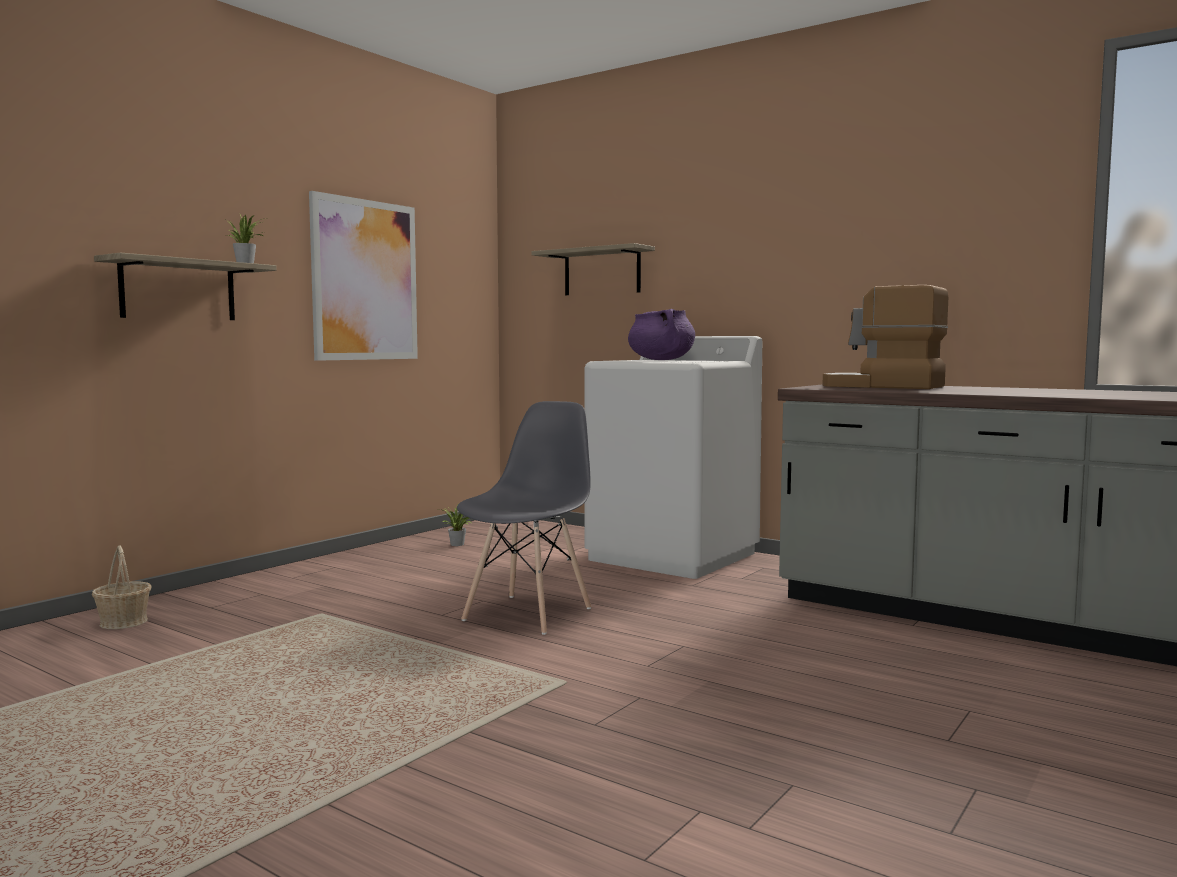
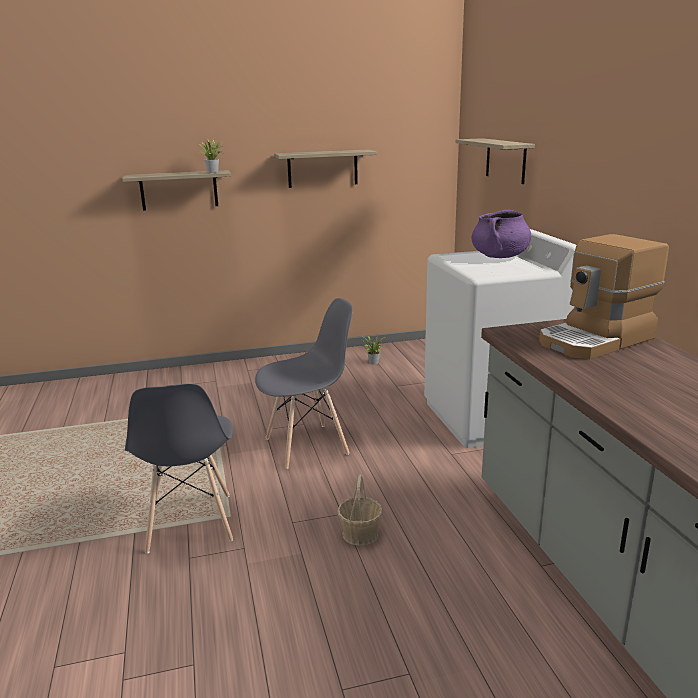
camera: 40 degrees right, 15 degrees up
basket [92,545,152,629] -> basket moved to [337,474,383,546]
picture [309,191,418,361] -> shelf [274,150,377,188]
coffee machine [823,285,948,389] -> coffee machine turned 105 degrees counterclockwise [539,234,669,359]
none -> grey chair [125,383,233,554]

